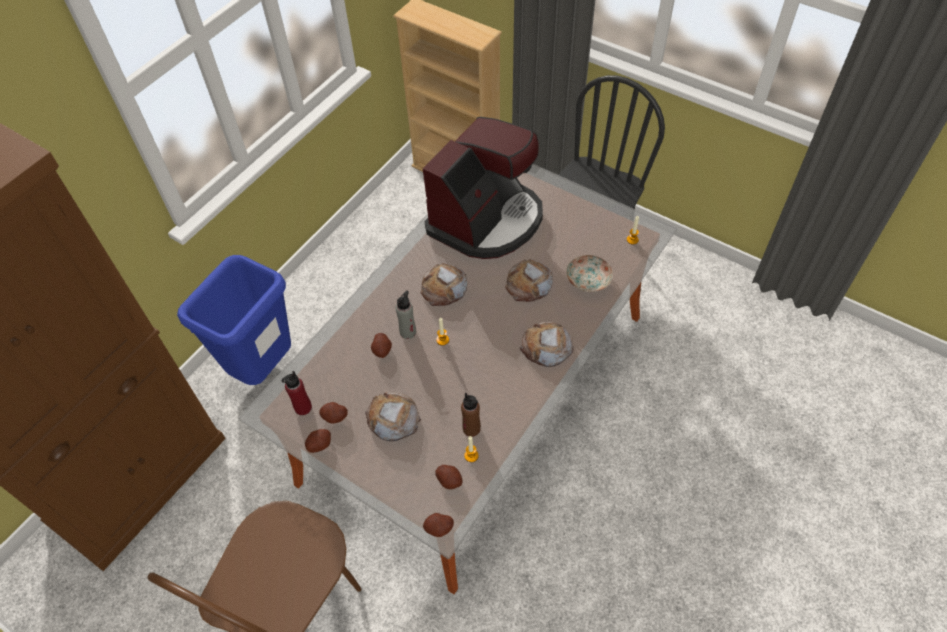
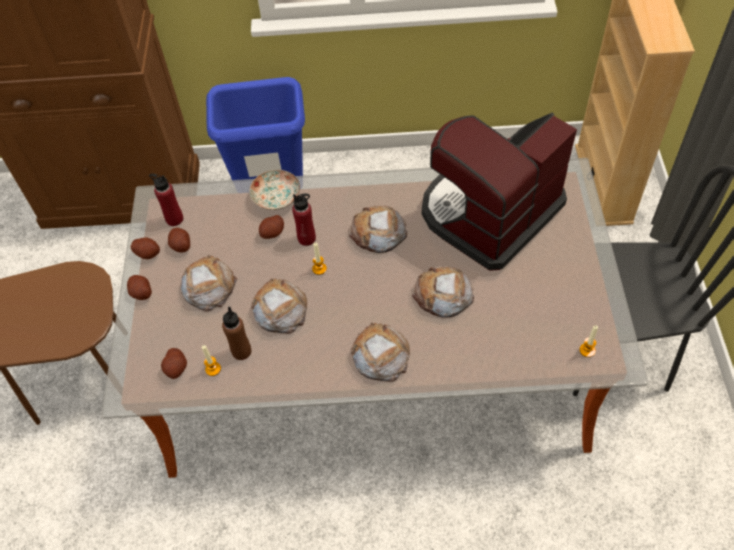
camera: 55 degrees right, 0 degrees up
grey bottle [396,291,416,339] -> red bottle [292,194,316,246]
coffee machine [423,117,543,259] -> coffee machine turned 135 degrees clockwise [422,113,577,271]
potato [423,513,454,537] -> potato moved to [127,275,152,300]
plate [566,255,613,292] -> plate moved to [249,170,300,210]
none -> bread [251,278,307,333]

